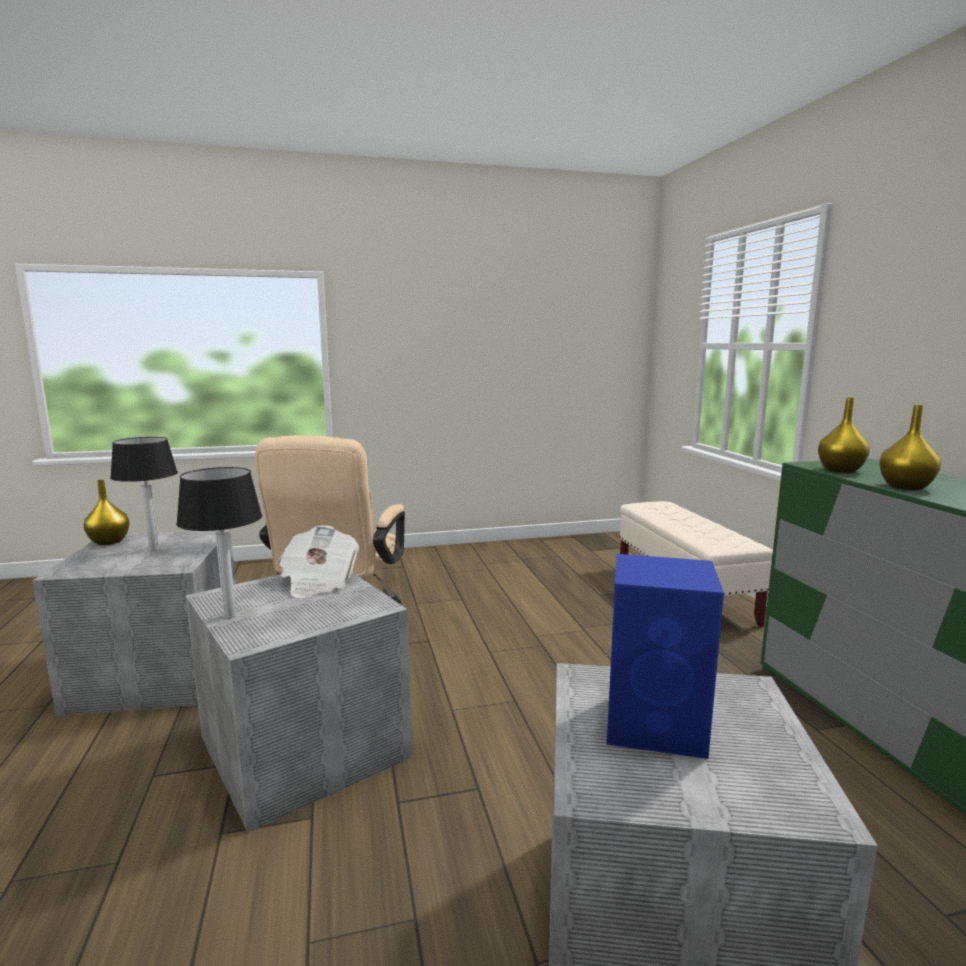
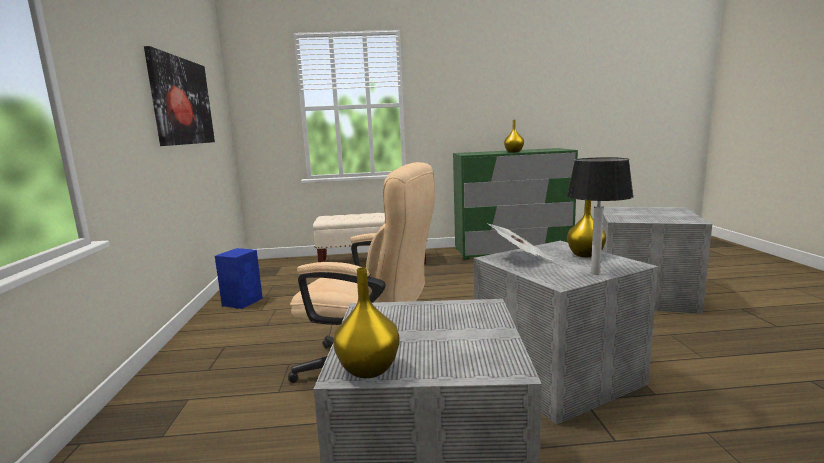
camera: 80 degrees left, 0 degrees up
table lamp [110,437,178,551] -> none
blue speaker [607,554,724,759] -> blue speaker moved to [215,248,263,309]
yellow vase [818,398,870,473] -> yellow vase moved to [567,200,606,258]
none -> picture [144,46,215,146]

